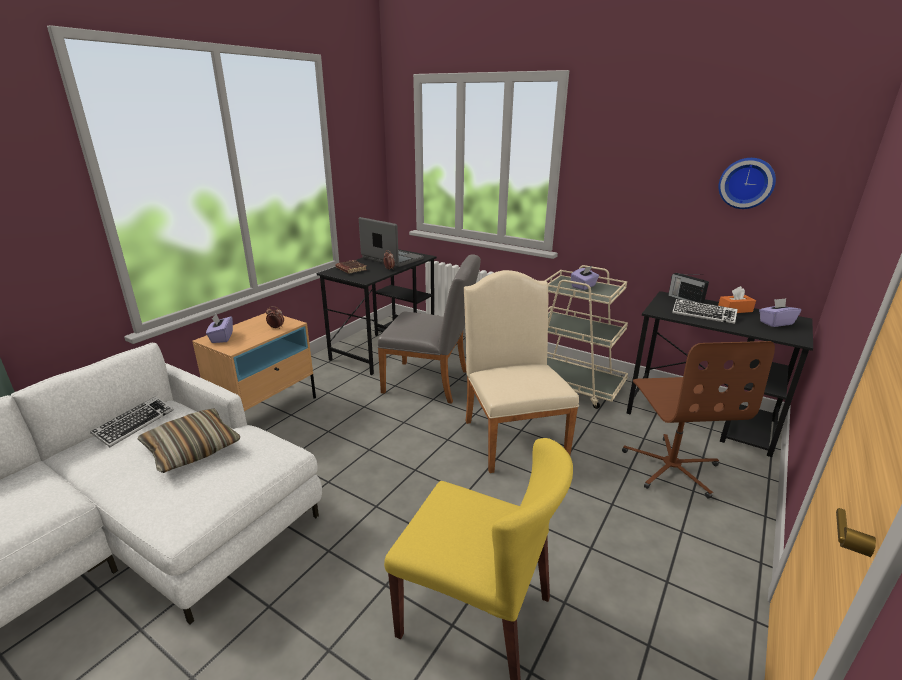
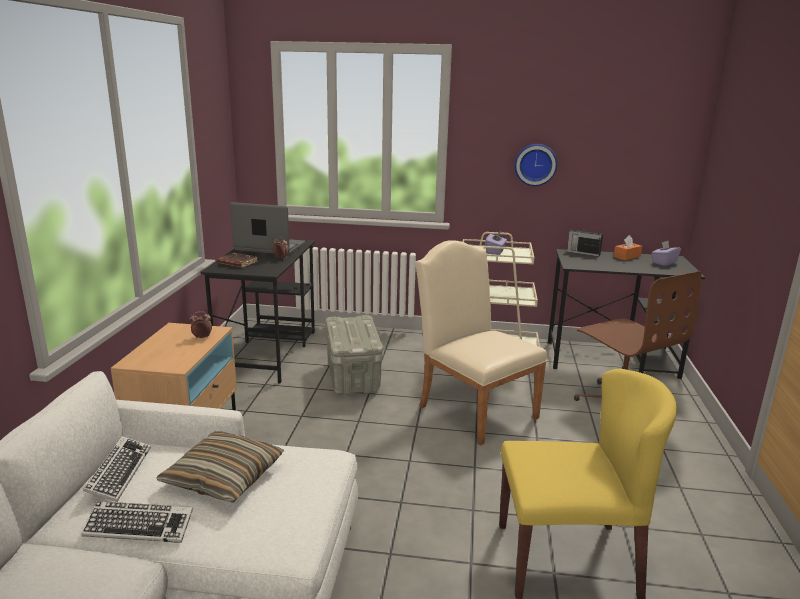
camera: 25 degrees left, 5 degrees down
purple tissue box [206,314,233,343] -> none
grey chair [378,255,481,404] -> grey storage box [325,315,383,395]
keyboard [672,299,738,324] -> keyboard moved to [81,501,193,543]
wall clock [719,158,776,209] -> wall clock moved to [514,144,557,186]

